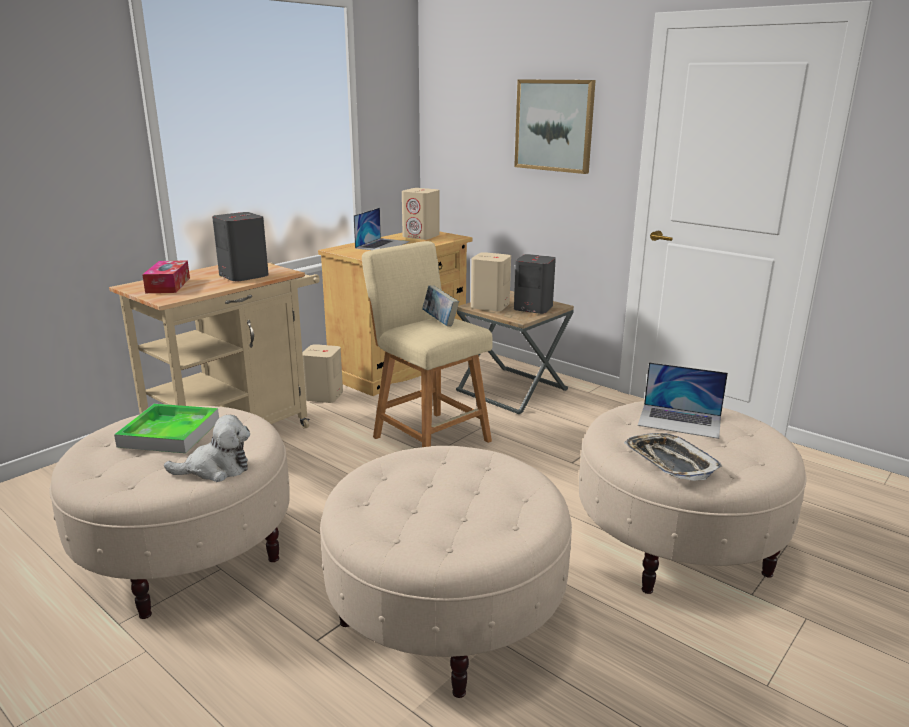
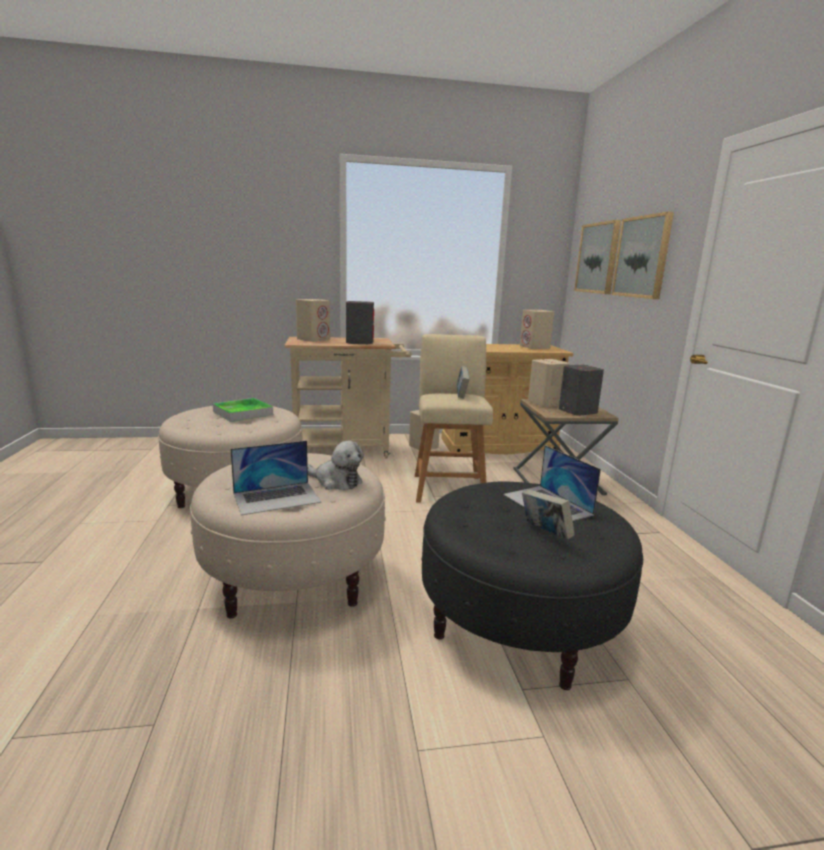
camera: 40 degrees right, 5 degrees down
tissue box [142,261,190,293] -> beige speaker [296,299,330,342]
plush toy [164,415,250,482] -> plush toy moved to [308,441,363,490]
laptop [354,208,410,250] -> laptop moved to [231,441,321,515]
beige ottoman [579,401,806,594] -> black ottoman [422,481,643,690]
tray [624,433,723,481] -> none
none -> book [522,489,575,539]
none -> picture [574,220,621,294]

